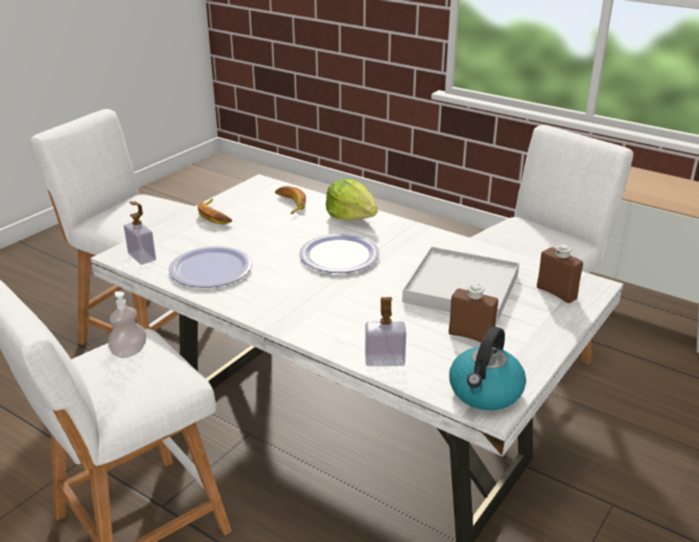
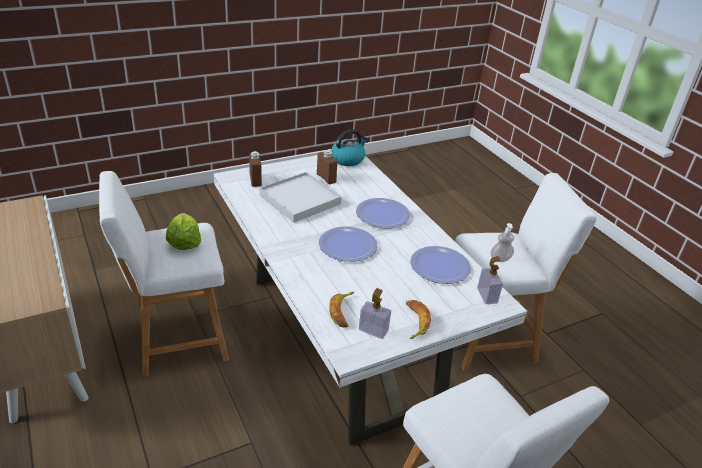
camera: 155 degrees left, 5 degrees up
lettuce [326,178,378,220] -> lettuce moved to [166,213,201,250]
soap dispenser [365,297,406,366] -> soap dispenser moved to [359,288,391,339]
none -> plate [356,198,410,228]

